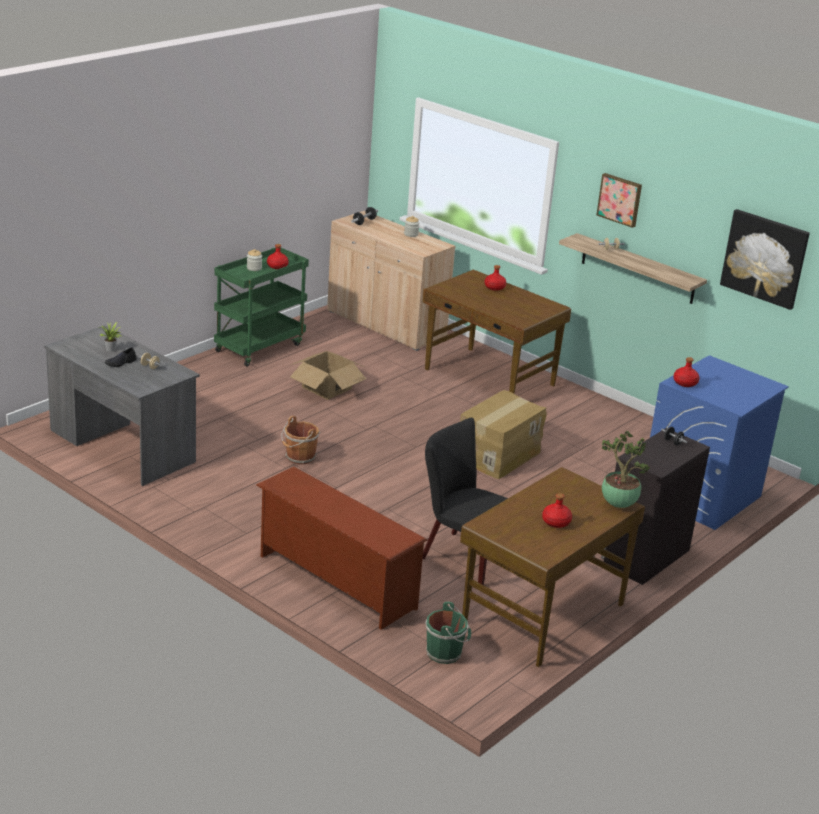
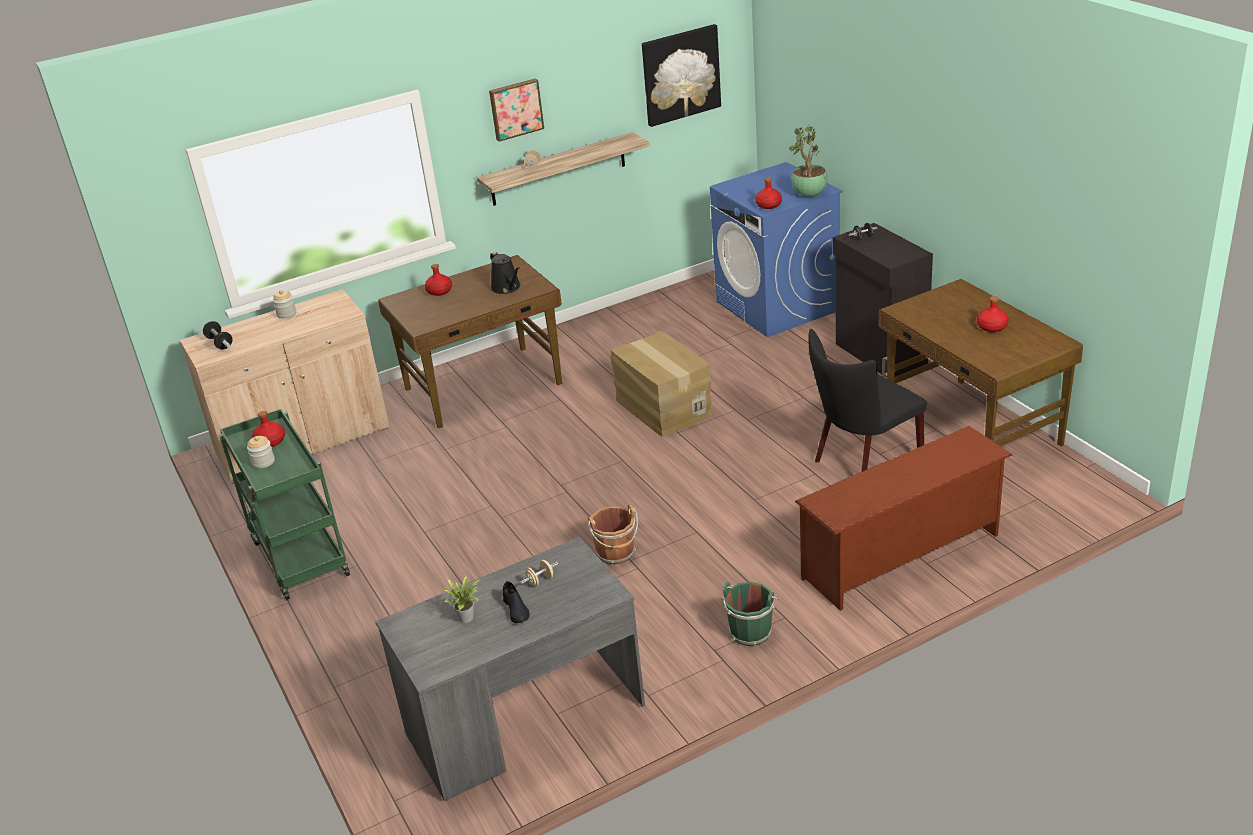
camera: 65 degrees left, 5 degrees up
cardboard box [290,351,366,400] -> none
green bucket [426,602,471,664] -> green bucket moved to [723,582,778,646]
potted plant [602,431,650,508] -> potted plant moved to [789,125,828,197]
none -> black watering can [490,252,520,294]

